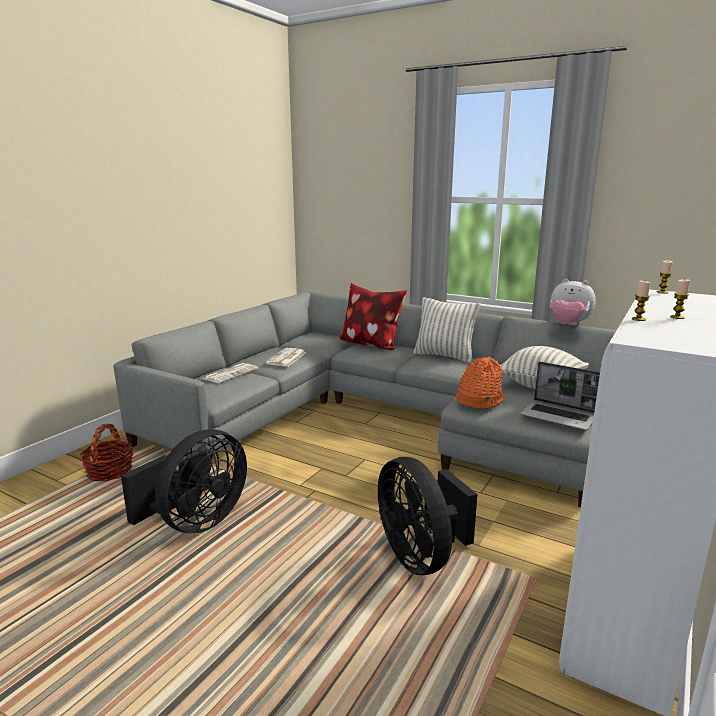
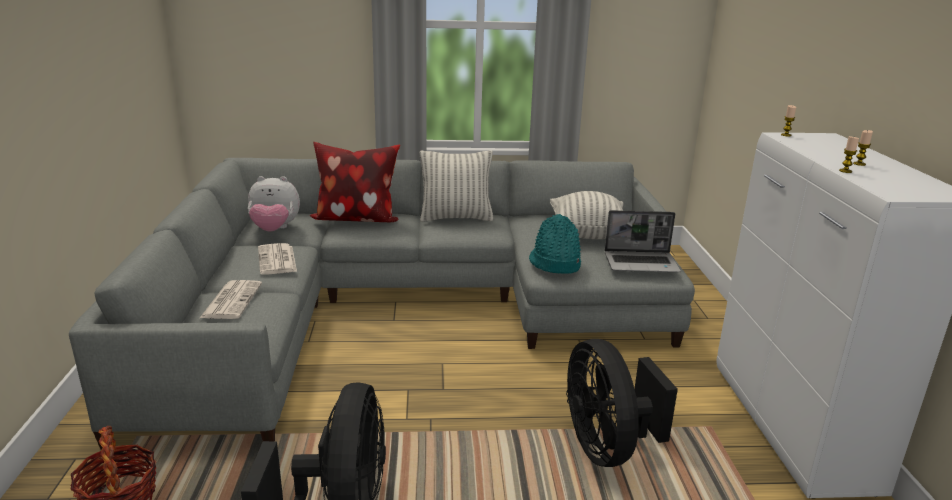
camera: 35 degrees left, 5 degrees up
black fan [378,457,477,575] -> black fan turned 45 degrees clockwise [566,339,678,467]
orange hat [456,357,504,409] -> turquoise hat [529,214,581,274]
plush toy [550,279,596,325] -> plush toy moved to [248,176,300,231]

